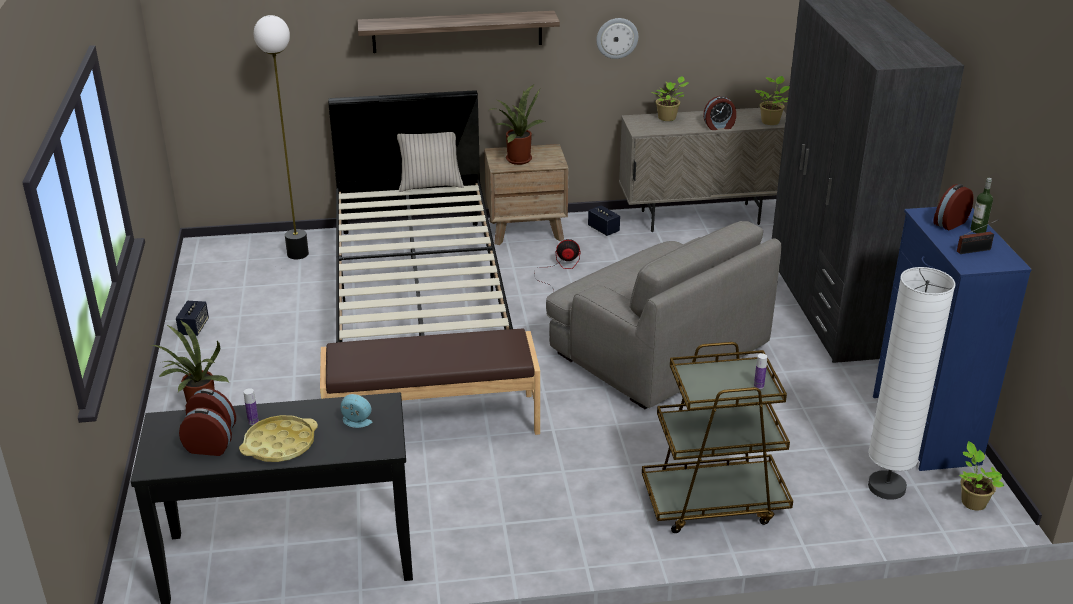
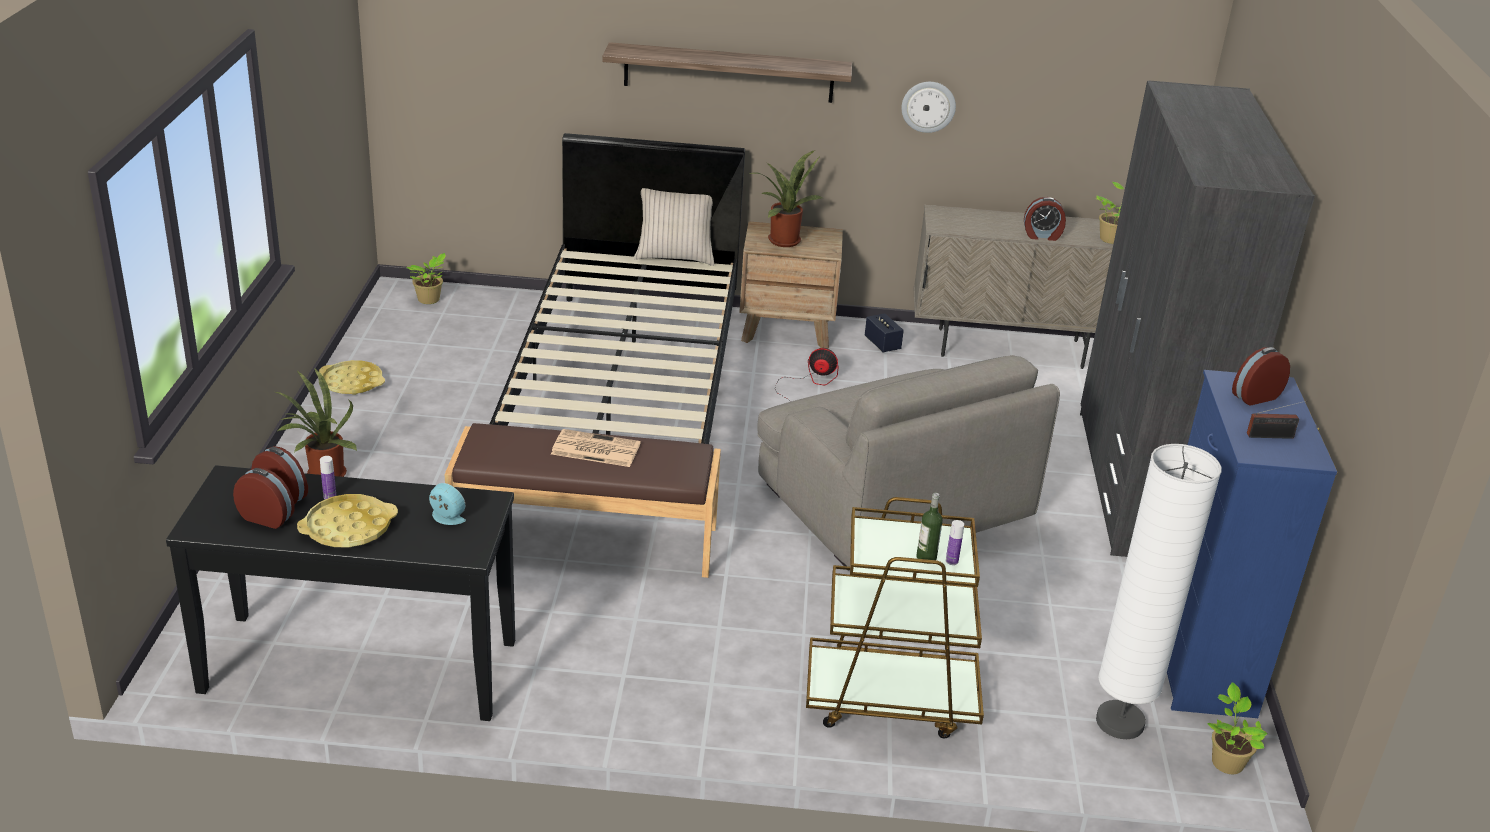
camera: 10 degrees right, 0 degrees up
speaker [176,301,209,336] -> yellow tray [319,360,385,395]
floor lamp [254,15,309,259] -> none
potted plant [650,76,689,121] -> potted plant moved to [407,253,446,304]
bottle [970,178,993,233] -> bottle moved to [916,493,943,564]
none -> newspaper [551,429,641,467]

